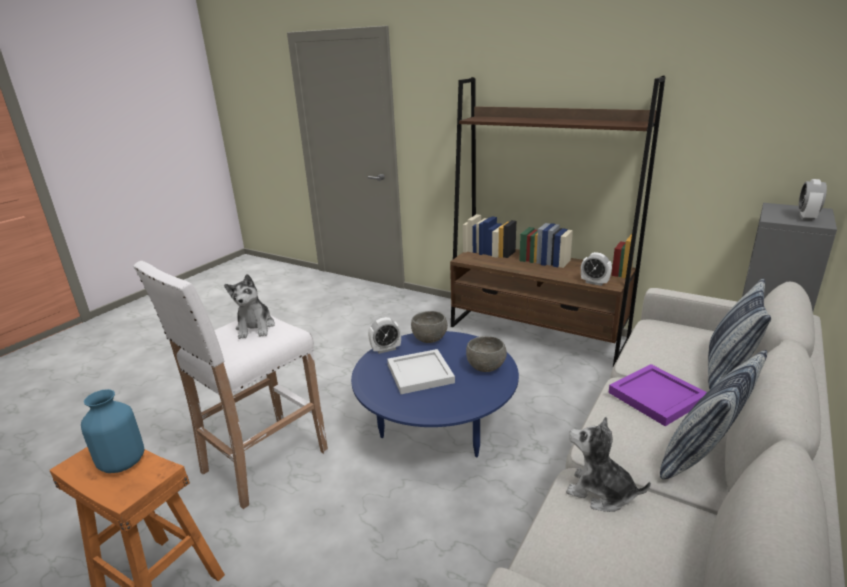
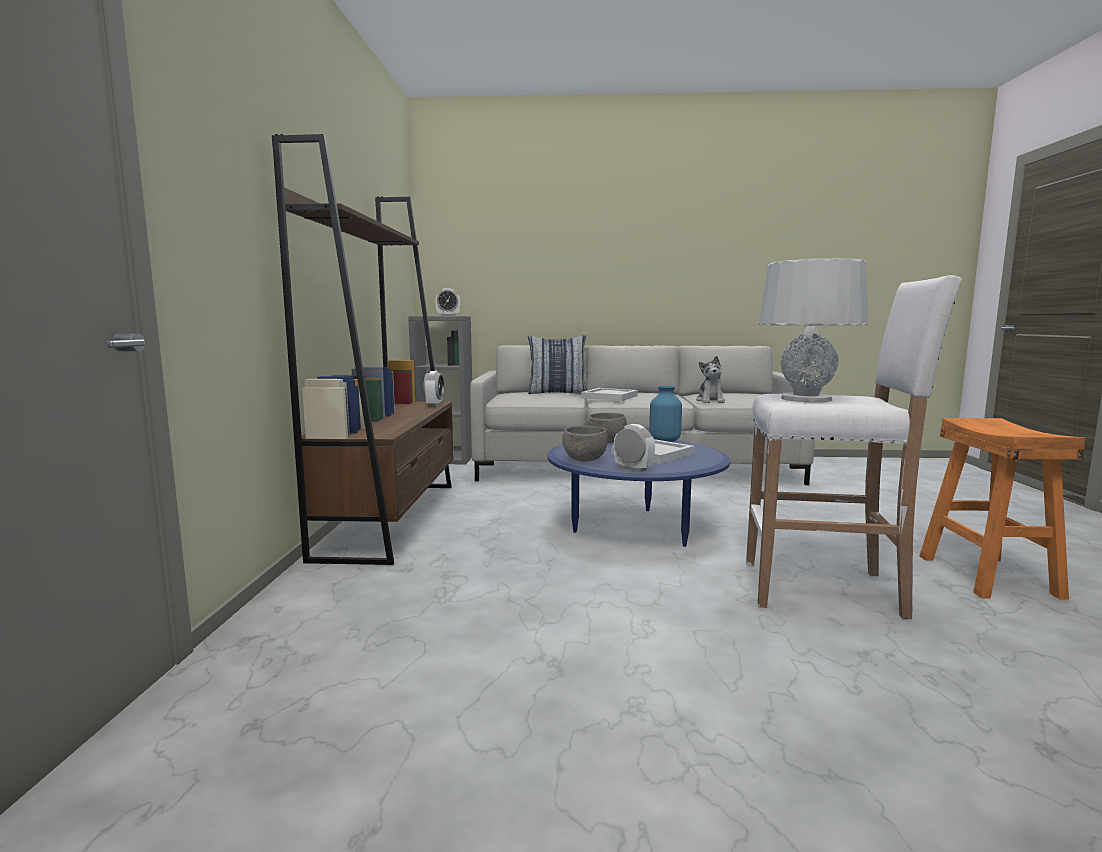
camera: 120 degrees left, 15 degrees down
blue vase [81,389,144,473] -> blue vase moved to [649,386,682,442]
plush toy [224,274,275,339] -> grey table lamp [758,258,868,403]
purple tray [608,364,707,426] -> white tray [581,388,638,401]
pillow [660,350,767,479] -> none

